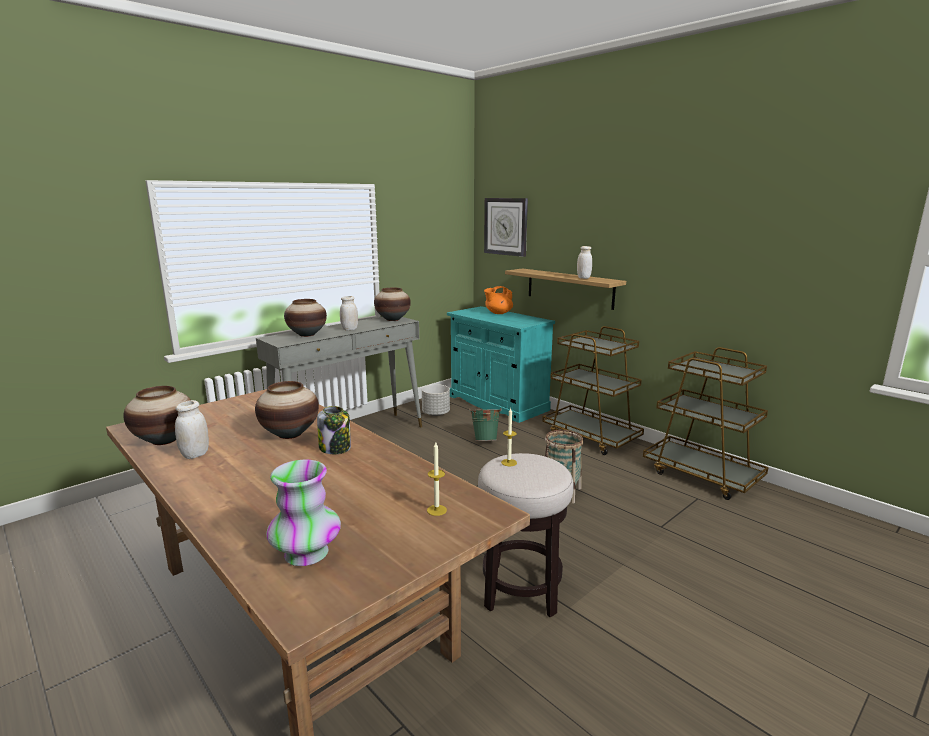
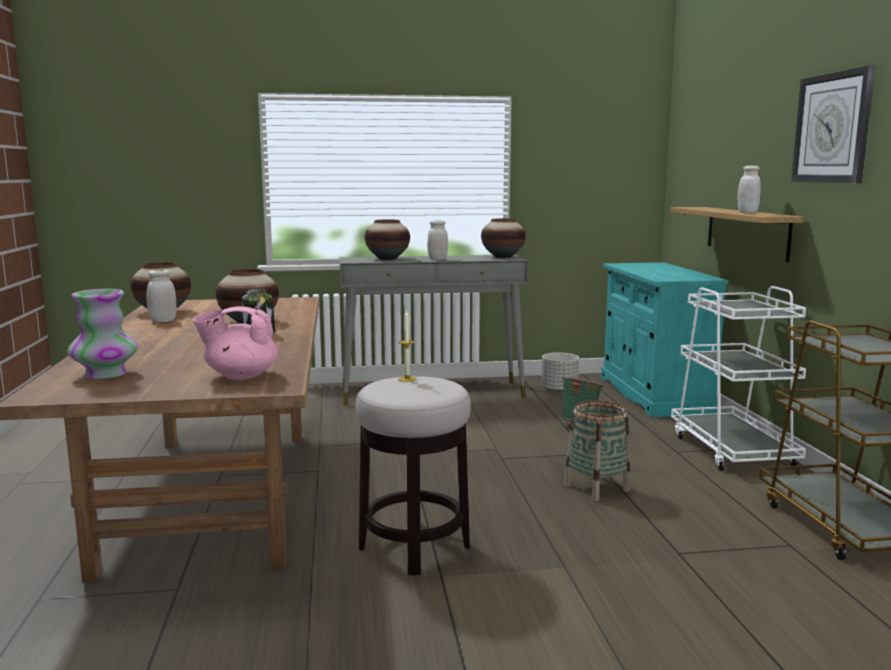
camera: 35 degrees right, 5 degrees down
candle [427,442,447,516] -> pink teapot [193,307,278,380]
wall clock [484,198,528,257] -> wall clock moved to [791,66,875,183]
orange teapot [484,286,513,314] -> none
brown cart [542,326,644,455] -> white cart [671,286,806,471]

